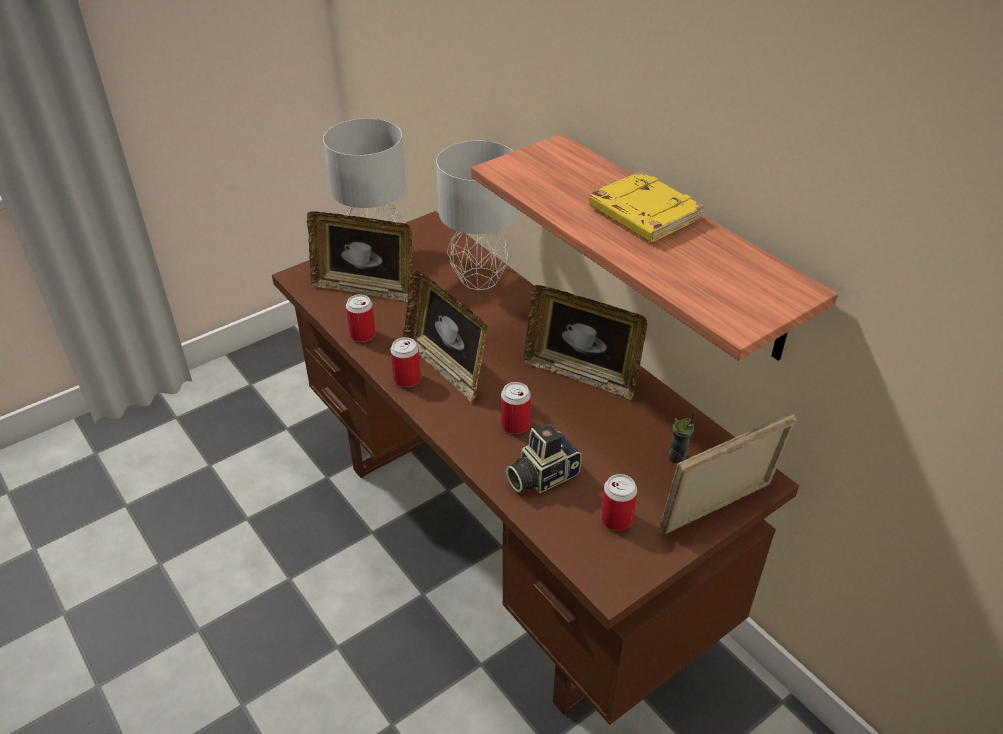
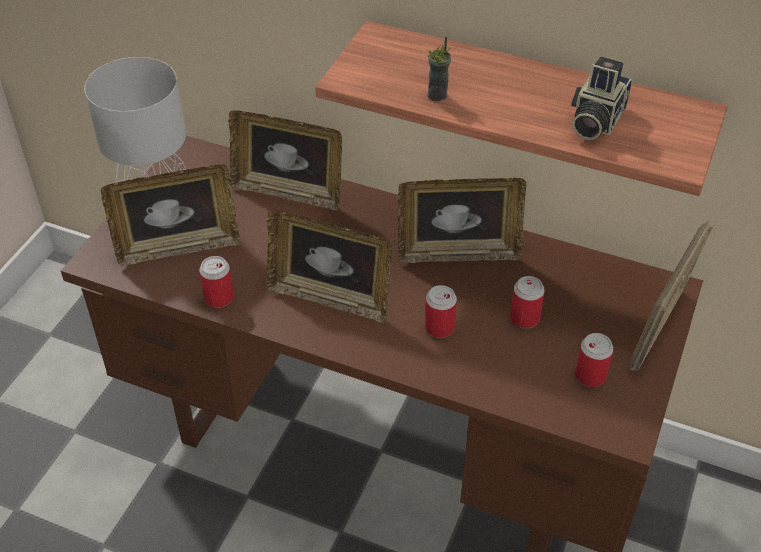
camera: 30 degrees left, 5 degrees up
can [390,337,421,387] -> can moved to [510,276,545,328]
grey table lamp [436,141,517,290] -> picture frame [228,110,342,211]
camera [506,424,582,493] -> camera moved to [571,57,632,140]
yellow book [589,171,704,242] -> none
cup [668,412,695,463] -> cup moved to [427,37,451,101]

